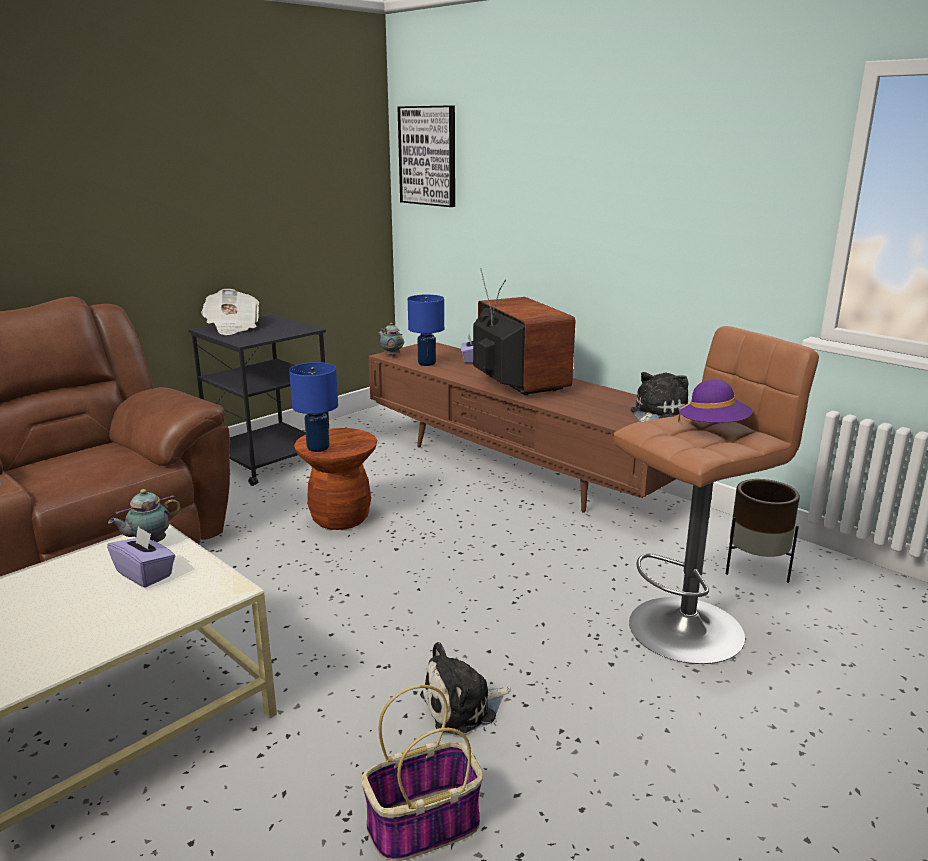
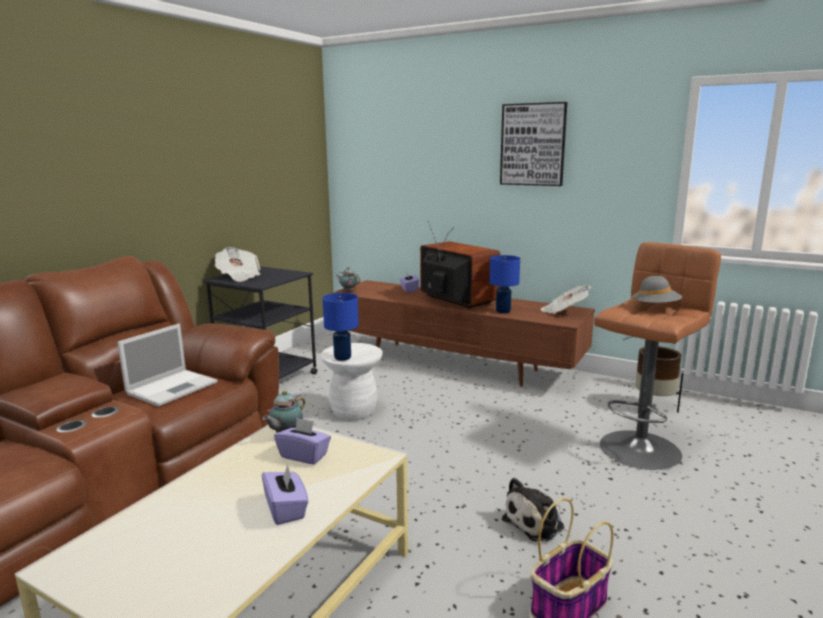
camera: 15 degrees left, 5 degrees down
brown stool [294,428,377,530] -> white stool [320,343,383,420]
picture [397,105,455,207] -> picture moved to [500,102,567,186]
blue table lamp [408,295,444,366] -> blue table lamp moved to [489,255,520,313]
plush toy [630,372,688,422] -> newspaper [541,285,591,314]
purple hat [678,380,752,423] -> grey hat [631,276,682,306]
none -> laptop [117,324,218,407]
none -> purple tissue box [262,464,309,525]

